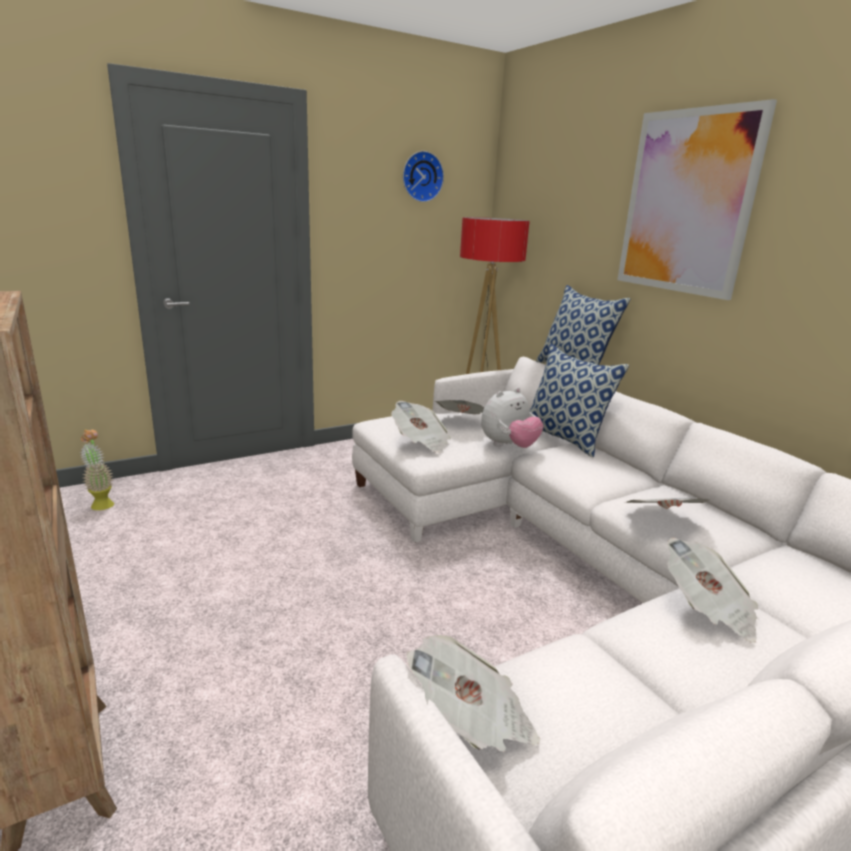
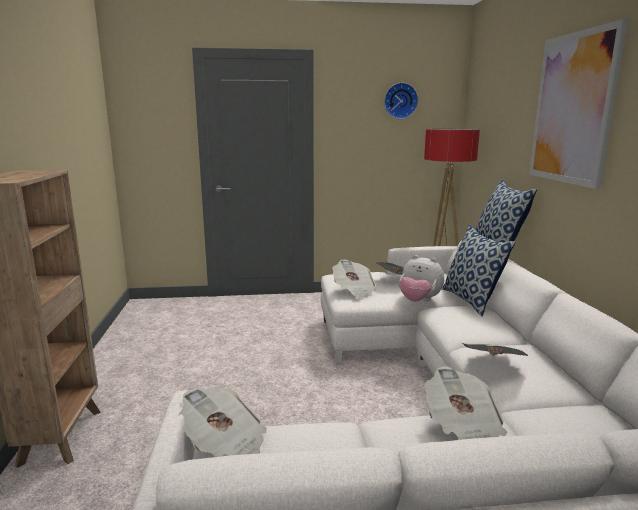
camera: 25 degrees right, 5 degrees down
potted plant [80,430,114,510] -> none
plush toy [481,388,544,448] -> plush toy turned 45 degrees clockwise [399,255,444,302]

